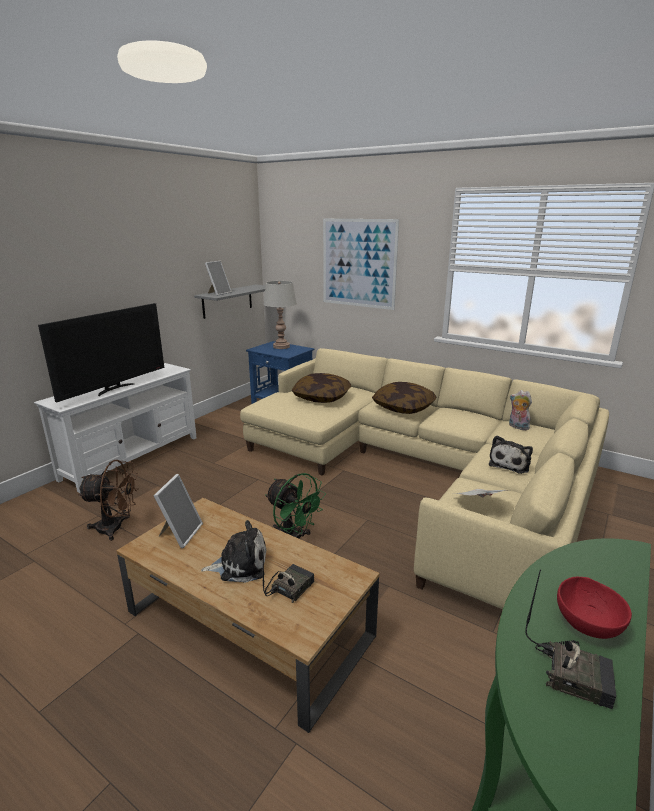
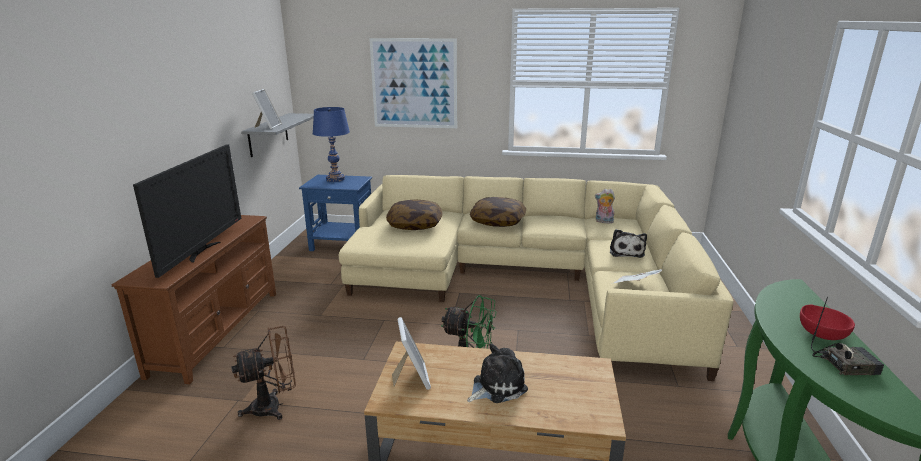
camera: 25 degrees left, 0 degrees up
white tv stand [34,363,196,493] -> brown tv stand [112,215,276,384]
grey table lamp [263,281,297,349] -> blue table lamp [313,107,350,182]
radio [263,552,314,603] -> none

